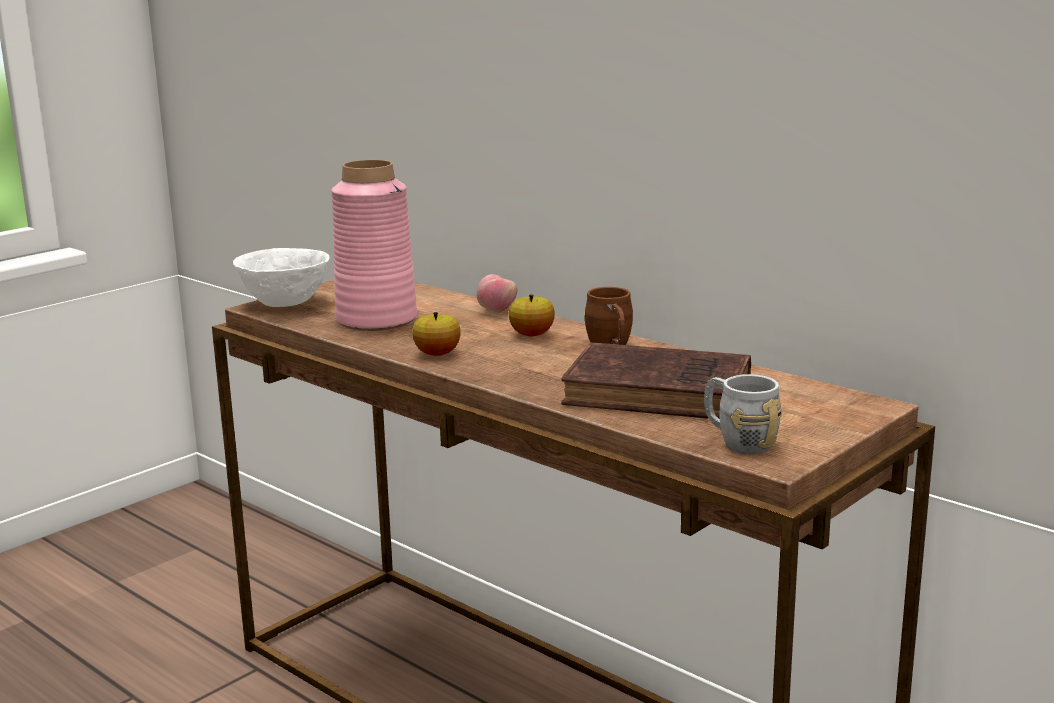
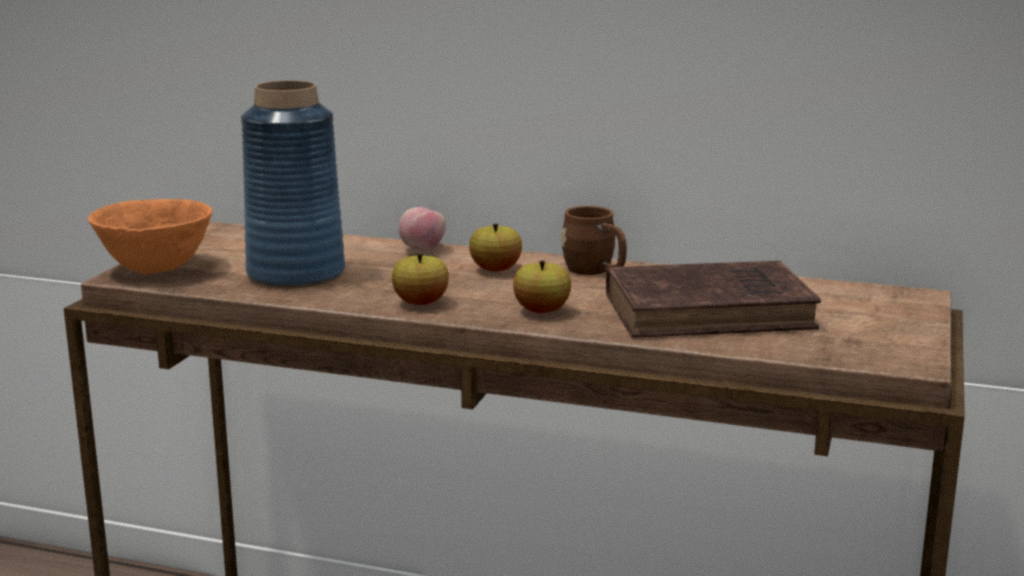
camera: 25 degrees left, 0 degrees up
white bowl [233,248,330,307] -> orange bowl [88,199,212,274]
pink vase [331,160,417,331] -> blue vase [241,80,345,288]
grey mug [704,374,782,454] -> none
none -> apple [513,261,571,313]

